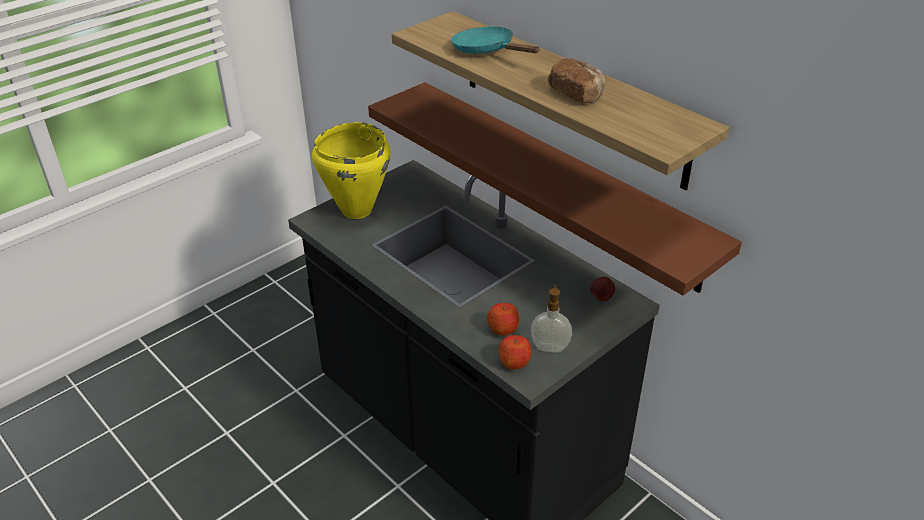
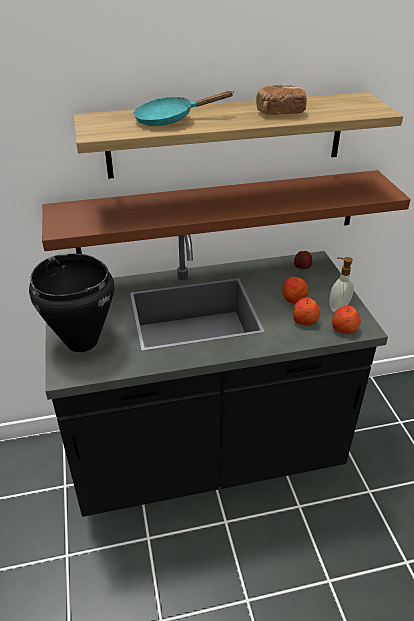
camera: 60 degrees left, 0 degrees up
yellow cooking pot [312,122,391,219] -> black cooking pot [29,253,114,352]
none -> apple [282,277,309,303]

